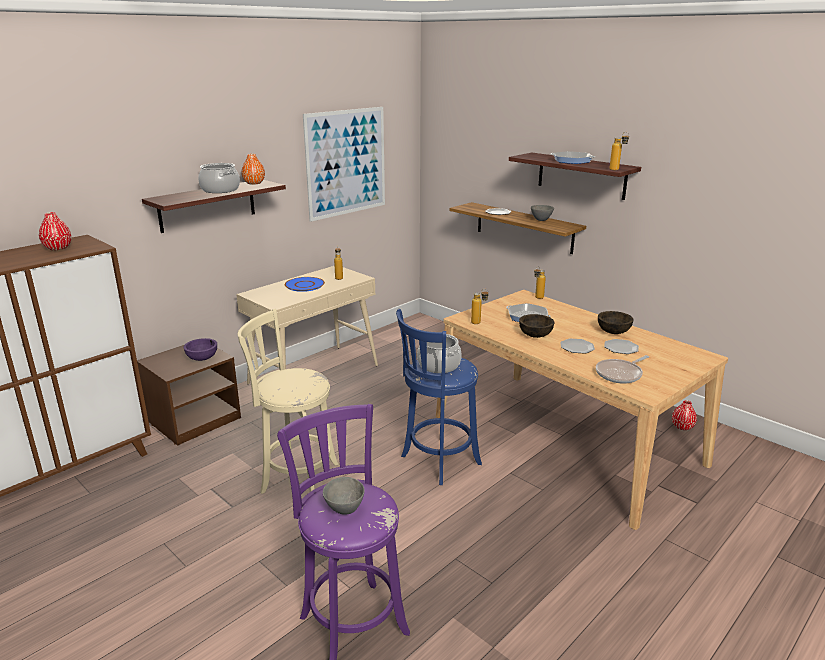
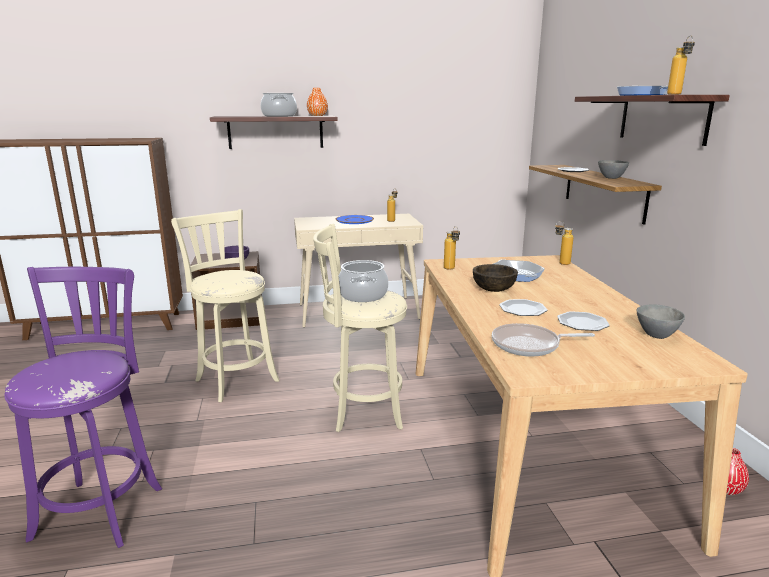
camera: 35 degrees right, 5 degrees down
red vase [39,212,71,250] -> none
picture [303,107,385,222] -> none
grey bowl [323,477,365,515] -> grey bowl moved to [637,304,685,339]
blue stool [396,309,482,485] -> beige stool [313,224,407,432]
brown bowl [598,311,634,334] -> none

